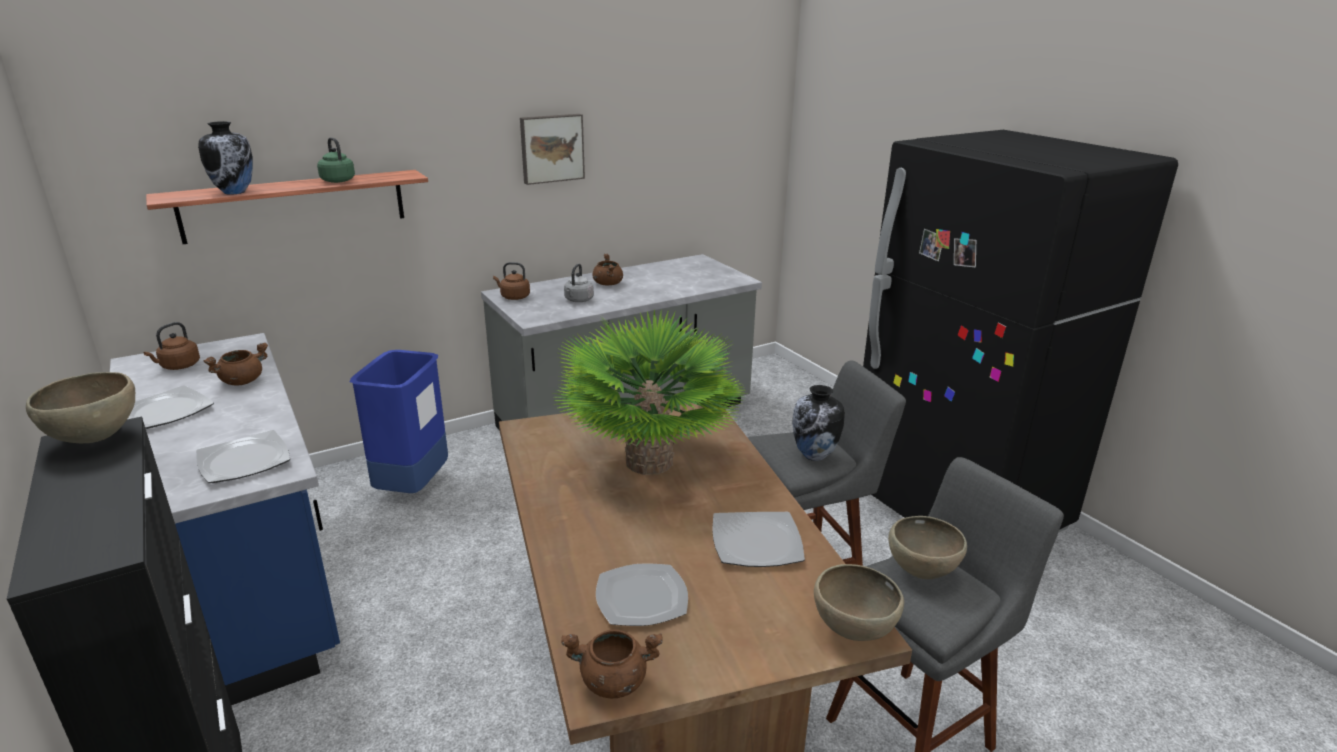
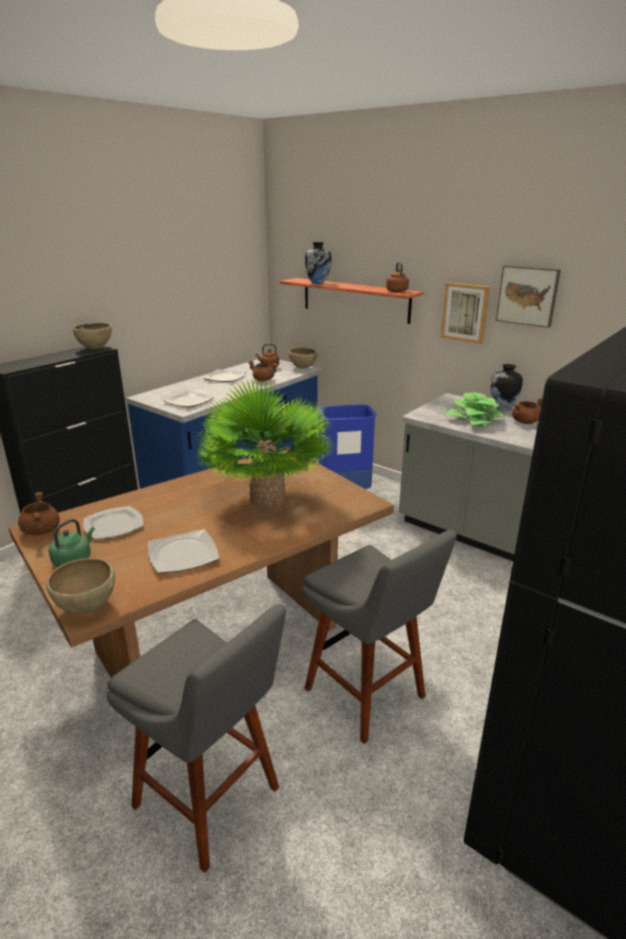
camera: 70 degrees right, 0 degrees up
green kettle [317,137,355,183] -> green kettle moved to [49,519,95,567]
brown kettle [493,262,530,300] -> brown kettle moved to [386,262,409,292]
grey kettle [564,264,594,302] -> potted plant [444,393,507,427]
vase [792,385,845,461] -> vase moved to [490,364,523,410]
brown bowl [888,516,967,579] -> brown bowl moved to [288,348,317,368]
none -> picture [440,282,490,344]

